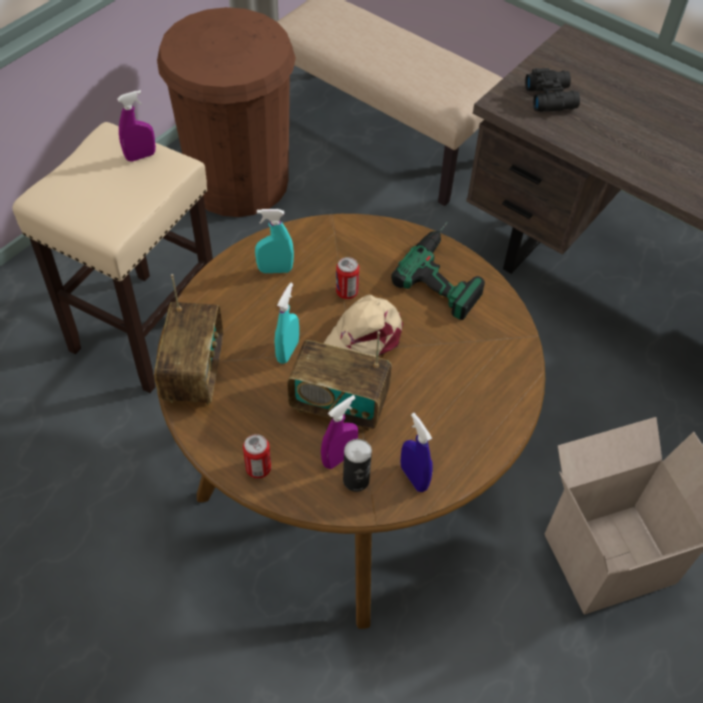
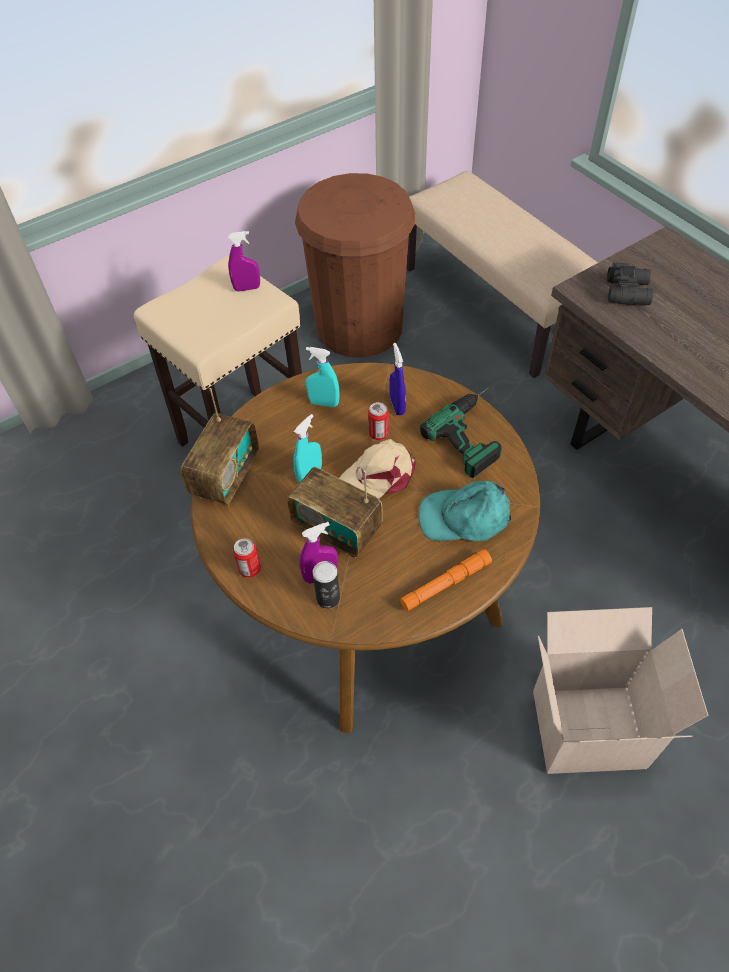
camera: 20 degrees right, 0 degrees up
blue spray bottle [400,413,433,492] -> blue spray bottle moved to [390,343,406,415]
none -> orange flashlight [400,549,492,611]
none -> turquoise cap [418,481,511,542]

